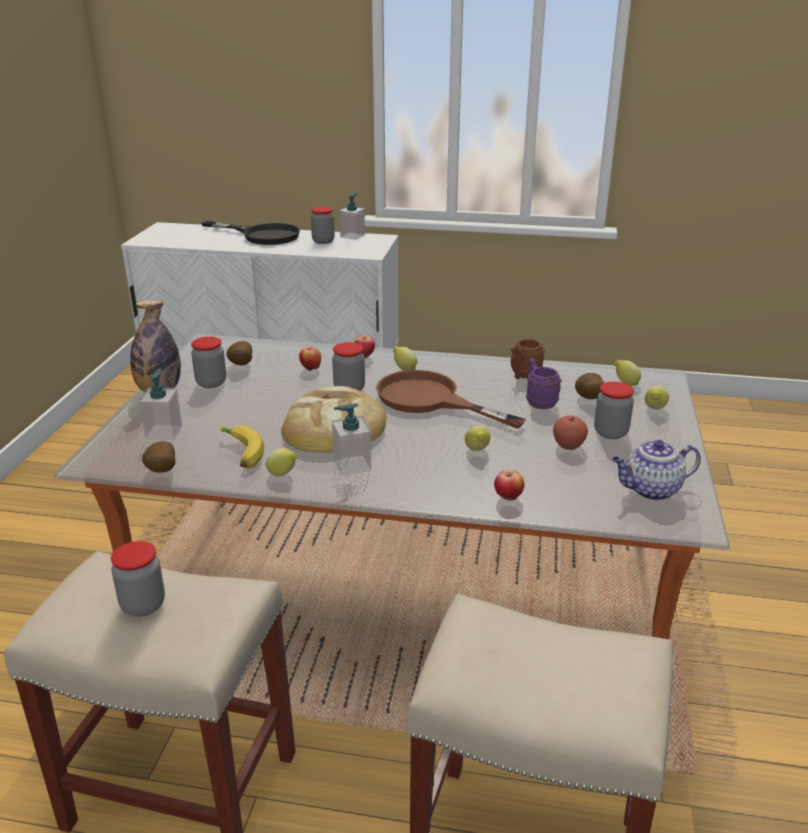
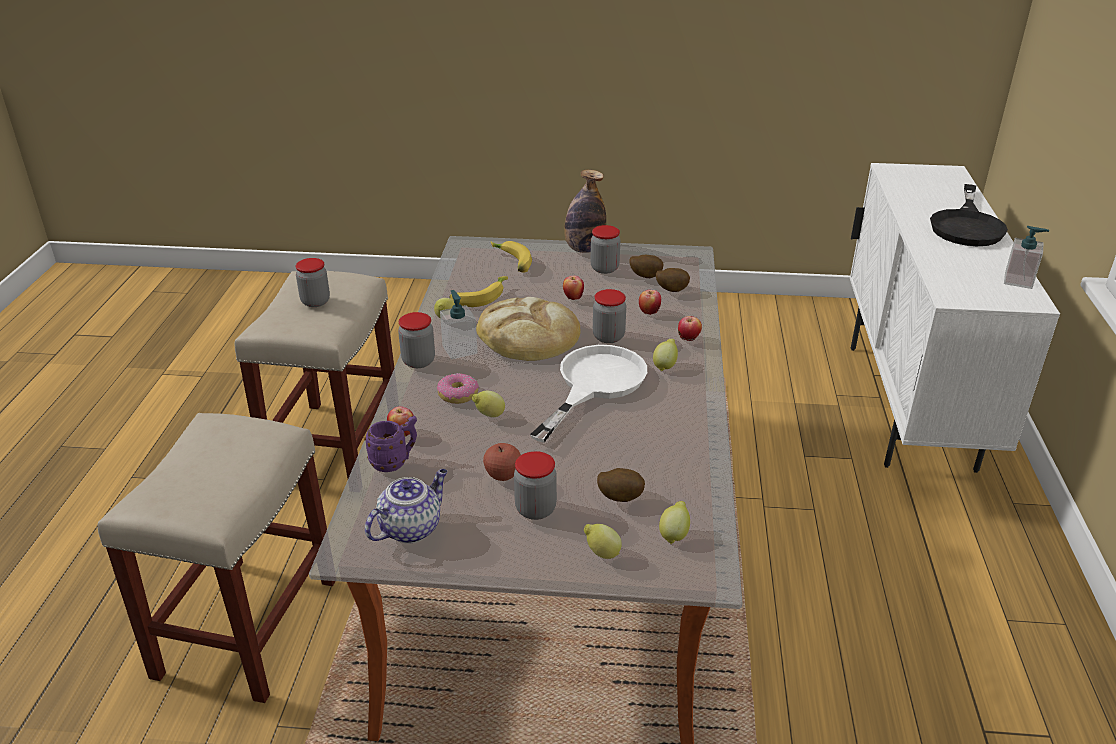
camera: 85 degrees right, 5 degrees up
soap dispenser [139,369,182,440] -> banana [491,241,532,272]
potato [142,441,176,473] -> potato moved to [656,268,690,292]
jar [311,206,335,244] -> jar moved to [398,312,435,368]
brown frying pan [376,370,526,429] -> white frying pan [530,345,647,443]
brown mug [511,339,545,379] -> none
purple mug [526,358,561,409] -> purple mug moved to [364,416,417,472]
teapot [612,440,701,501] -> teapot turned 60 degrees clockwise [365,469,448,544]
none -> donut [437,373,479,404]
none -> apple [563,276,584,300]

